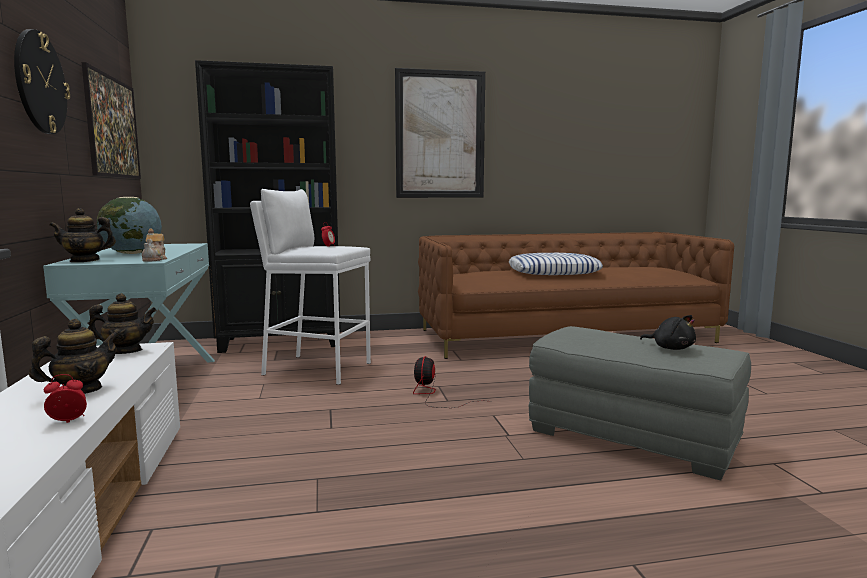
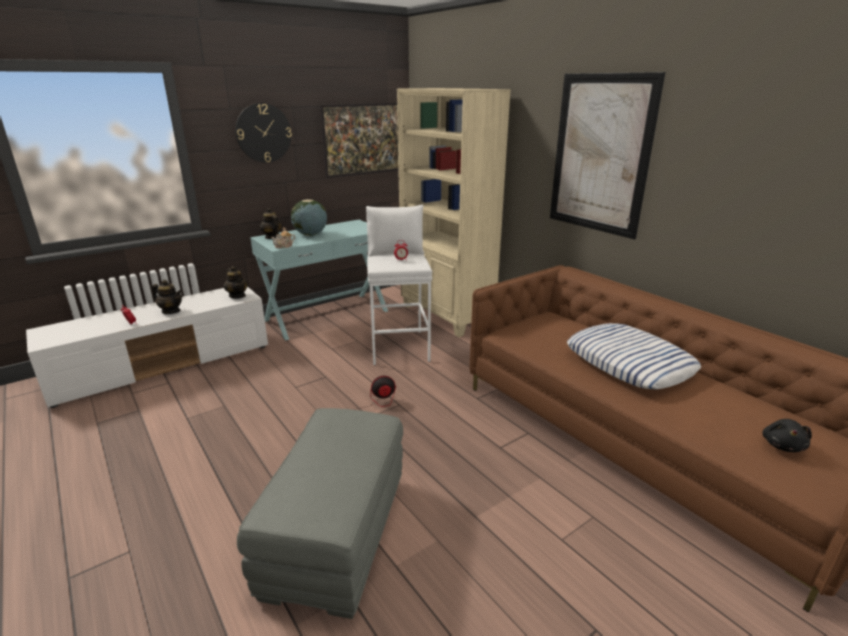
camera: 65 degrees right, 15 degrees up
black bookcase [195,60,341,353] -> beige bookcase [397,88,511,337]
black plush toy [640,315,696,350] -> black plush toy moved to [763,419,812,452]

